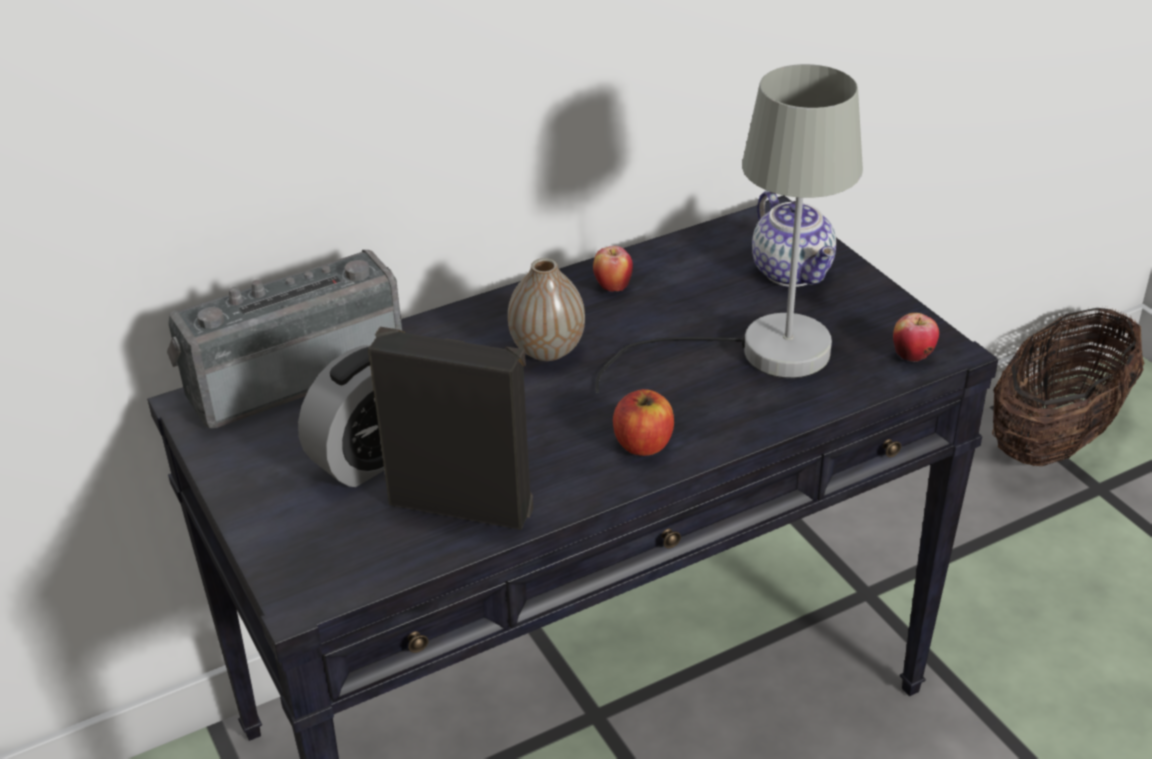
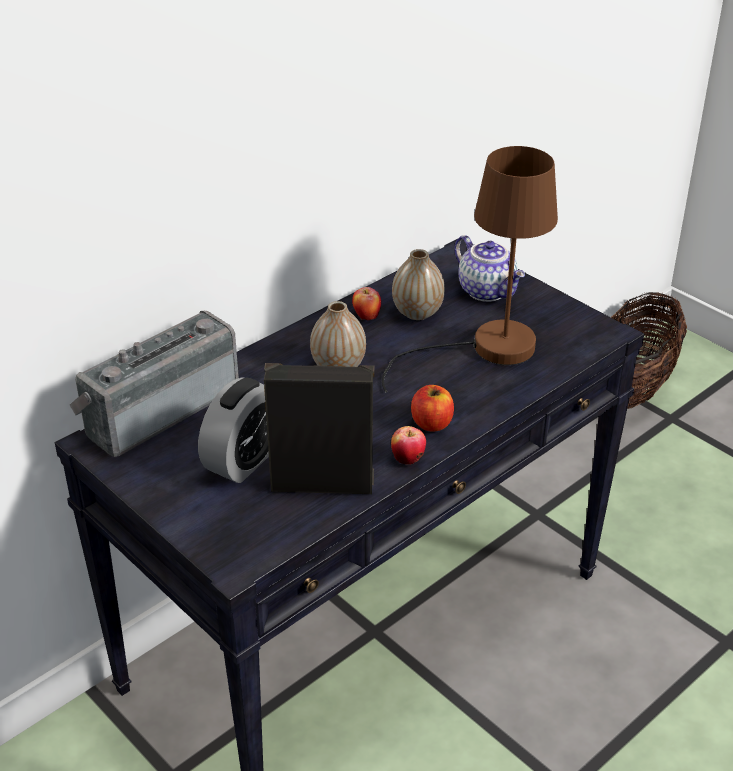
camera: 15 degrees left, 0 degrees up
grey table lamp [596,64,863,393] -> brown table lamp [382,146,558,392]
apple [893,313,939,362] -> apple moved to [391,426,426,465]
none -> vase [392,249,445,320]

